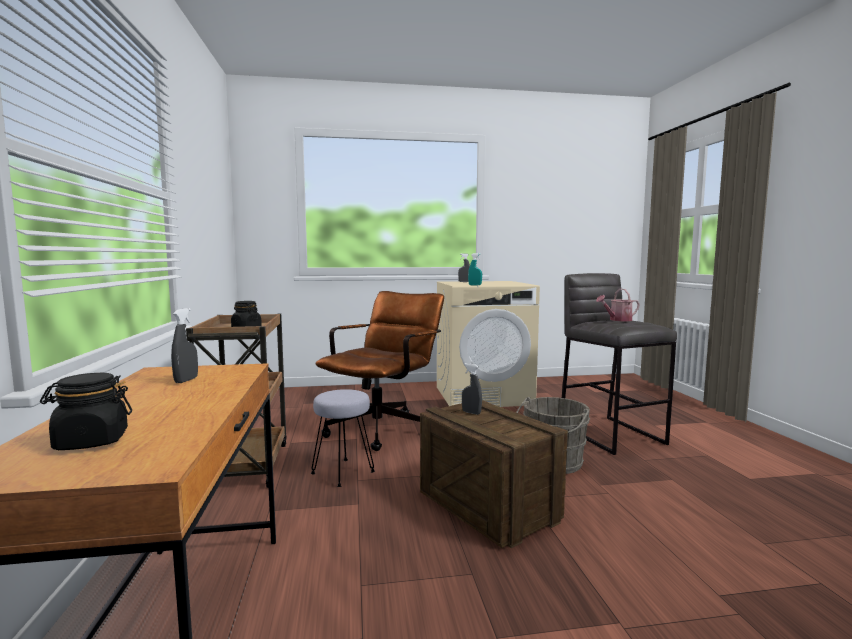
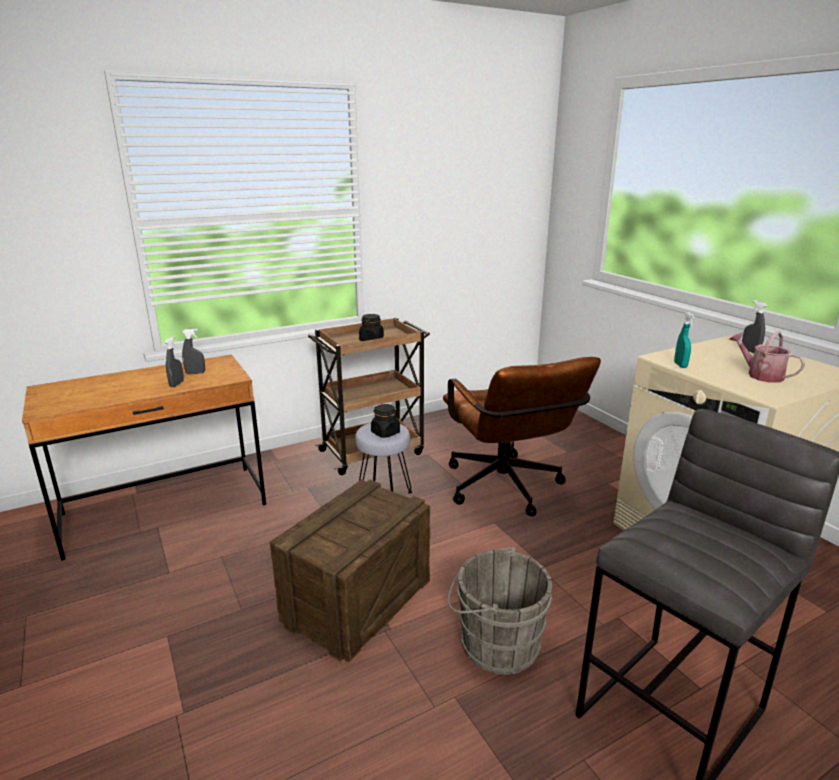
camera: 70 degrees right, 15 degrees up
black jar [40,373,132,450] -> black jar moved to [371,404,400,438]
brown office chair [315,291,444,451] -> brown office chair turned 60 degrees clockwise [443,357,601,517]
grey spray bottle [462,363,482,415] -> grey spray bottle moved to [164,336,184,387]
watering can [596,289,640,321] -> watering can moved to [729,331,805,383]

